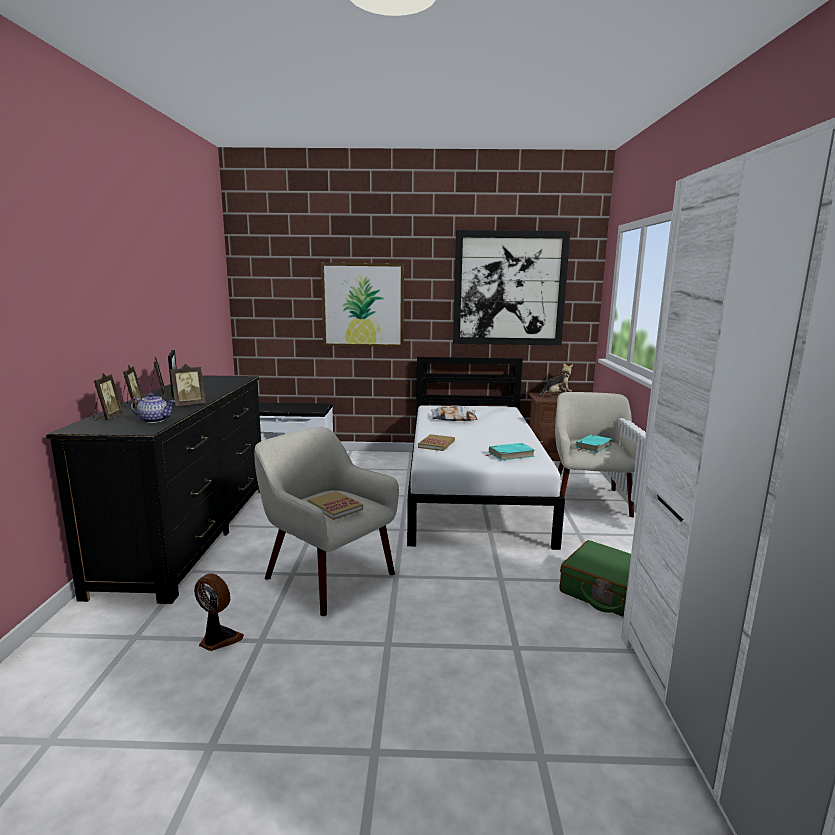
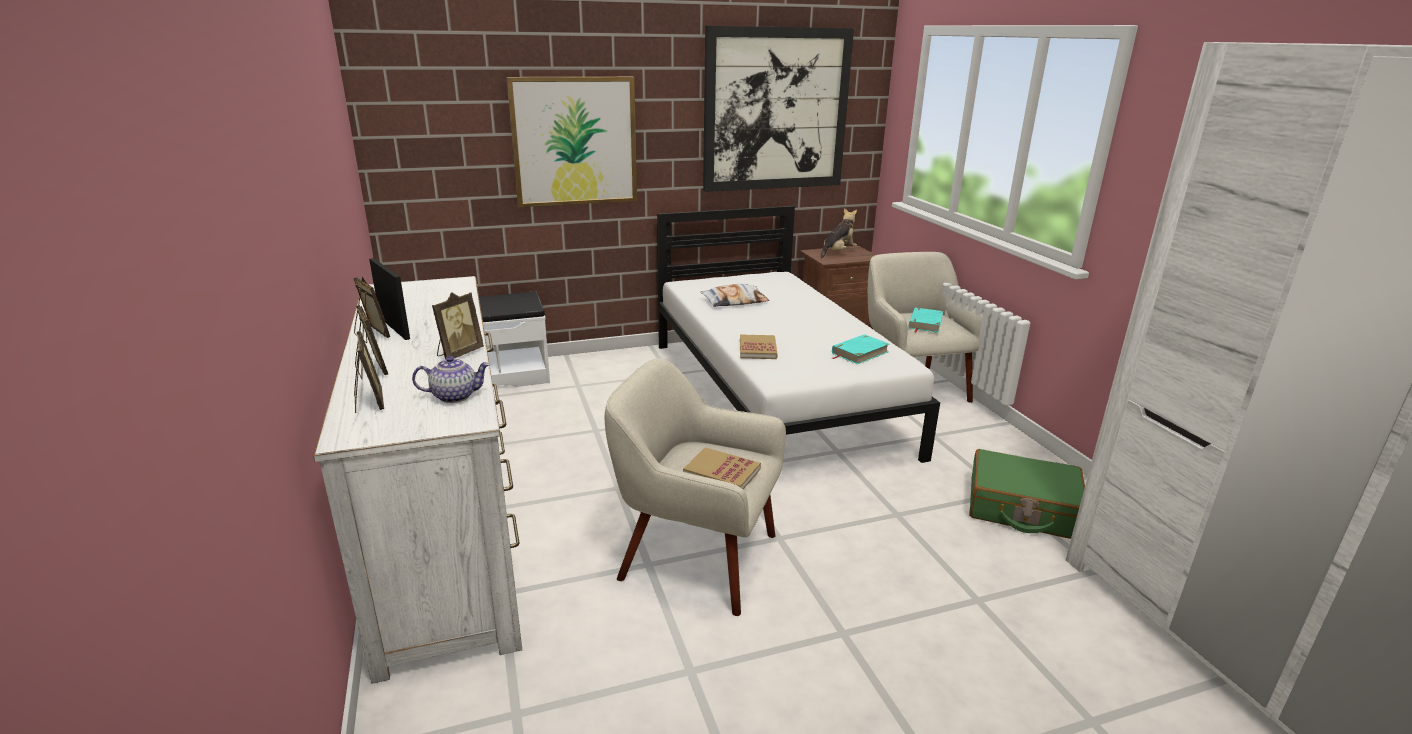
camera: 20 degrees left, 10 degrees up
black dresser [46,375,261,604] -> white dresser [313,276,522,684]
fan [194,573,244,651] -> none

